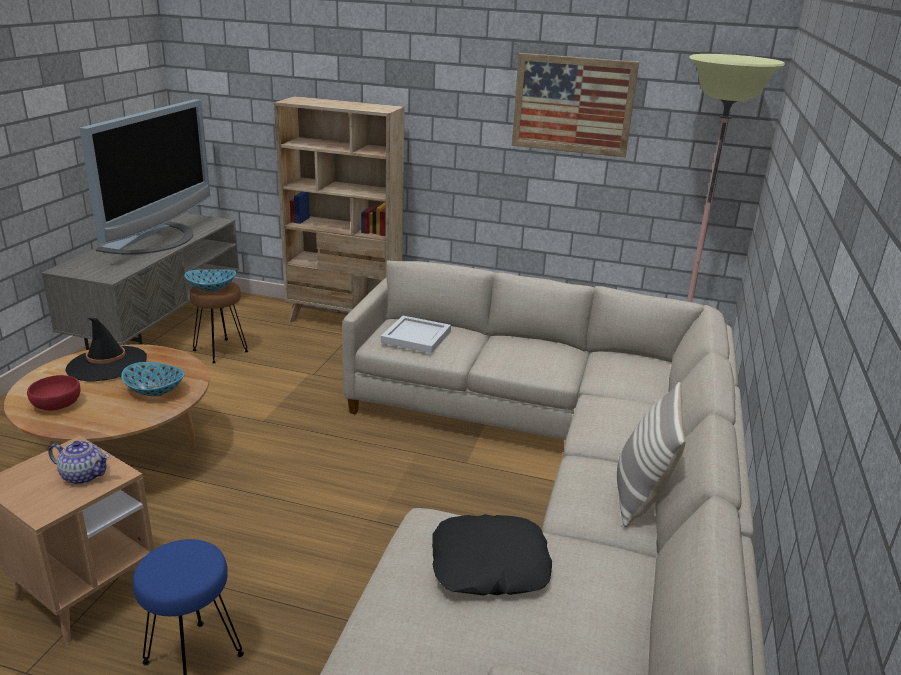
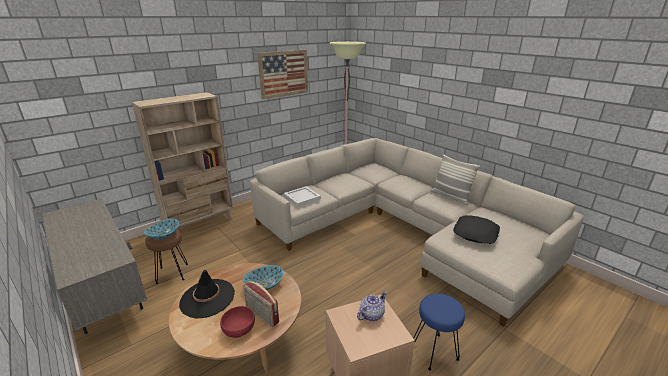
camera: 55 degrees left, 0 degrees up
television [79,99,210,255] -> none
none -> radio [243,281,279,327]

